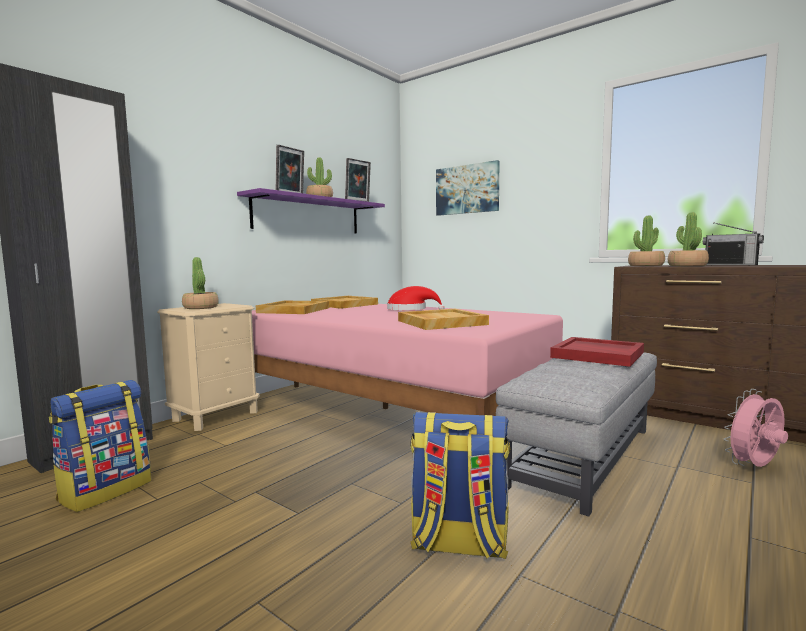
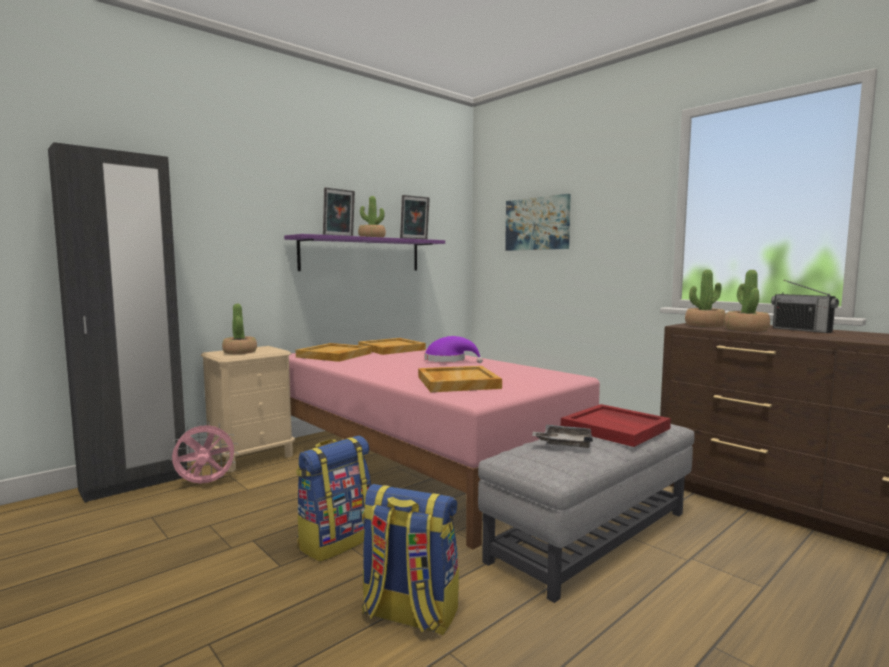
camera: 10 degrees right, 0 degrees up
backpack [49,380,151,512] -> backpack moved to [296,436,371,562]
red hat [387,286,445,310] -> purple hat [425,336,483,363]
pink fan [723,389,788,467] -> pink fan moved to [170,421,238,483]
none -> grey tray [532,425,593,448]

